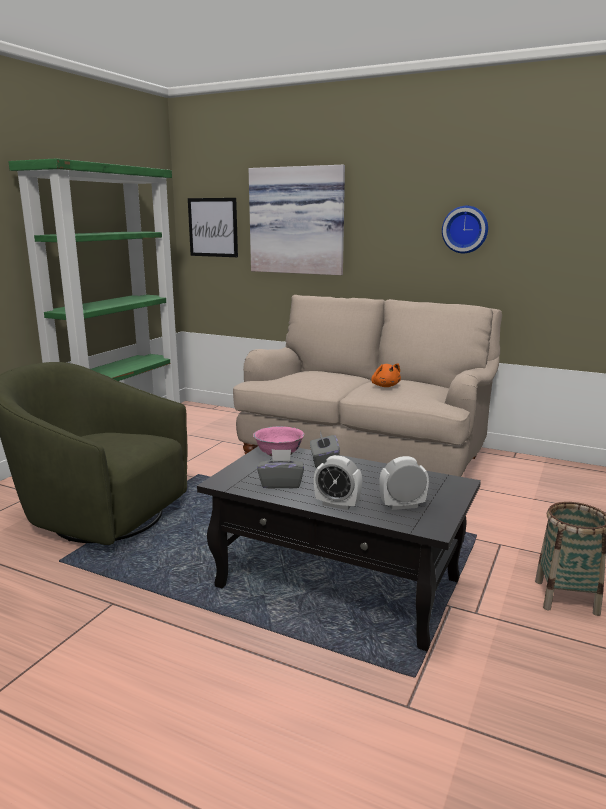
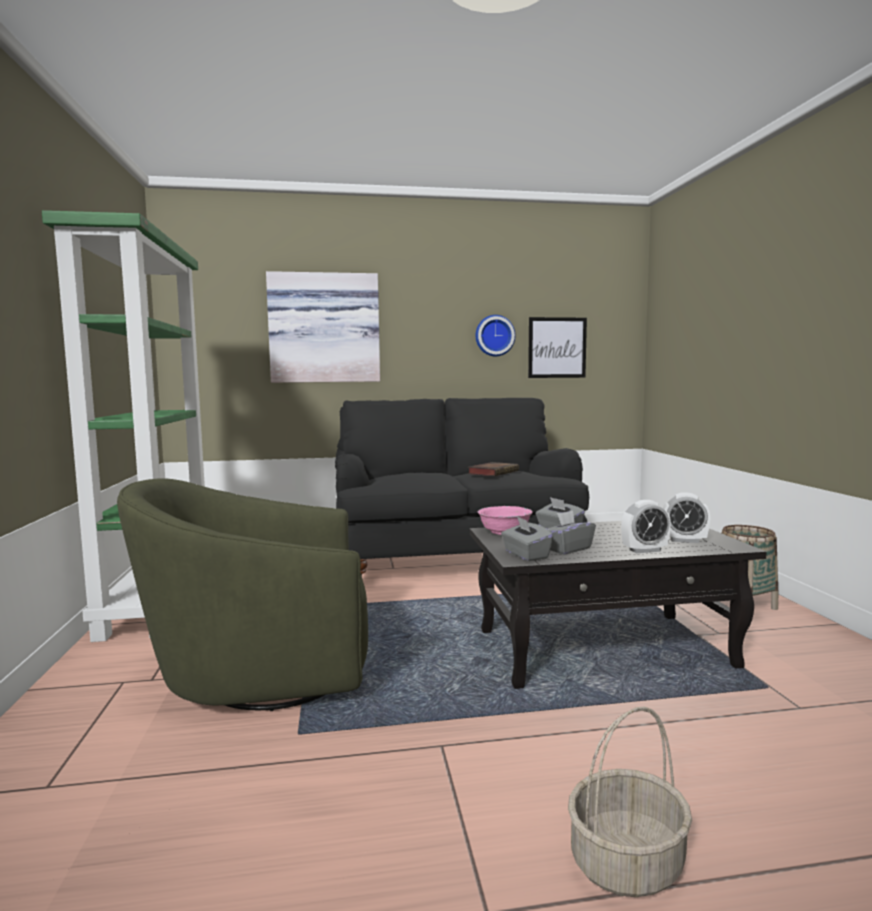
camera: 35 degrees left, 10 degrees down
picture [188,198,238,257] -> picture moved to [528,317,587,378]
beige sofa [233,295,502,477] -> black sofa [335,398,589,576]
orange plush toy [371,363,401,387] -> book [468,462,519,476]
alarm clock [379,456,429,510] -> alarm clock turned 120 degrees counterclockwise [663,493,710,543]
none -> grey tissue box [501,516,553,561]
none -> basket [568,707,692,897]

